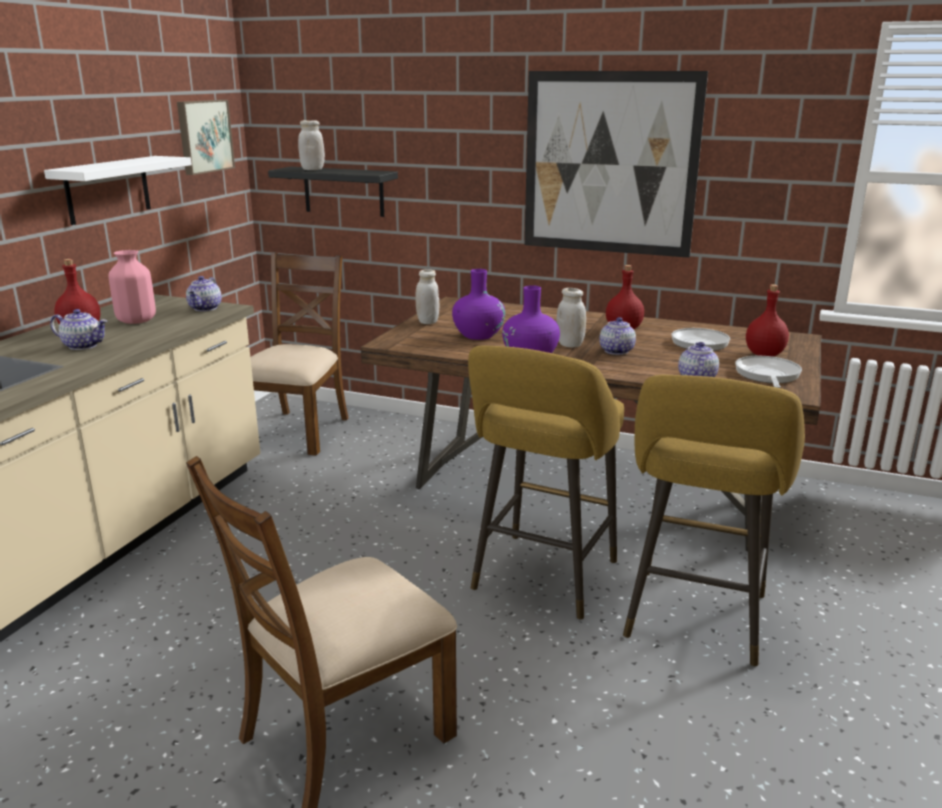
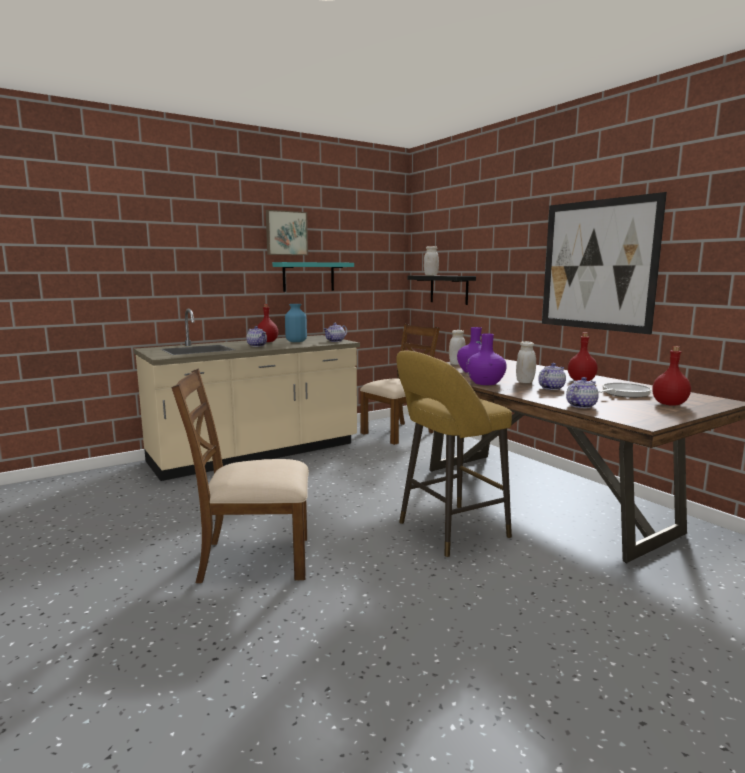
camera: 35 degrees right, 10 degrees down
white shelf [44,156,192,225] -> turquoise shelf [272,262,354,292]
pink vase [108,250,156,324] -> blue vase [285,304,307,342]
picture [177,100,235,175] -> picture moved to [266,210,308,255]
yellow stool [623,375,805,666] -> none
frying pan [735,356,802,388] -> none

